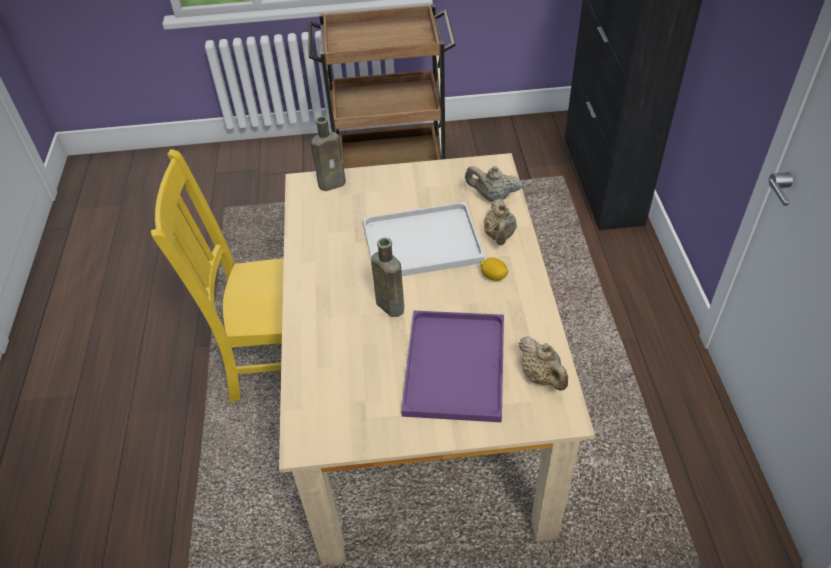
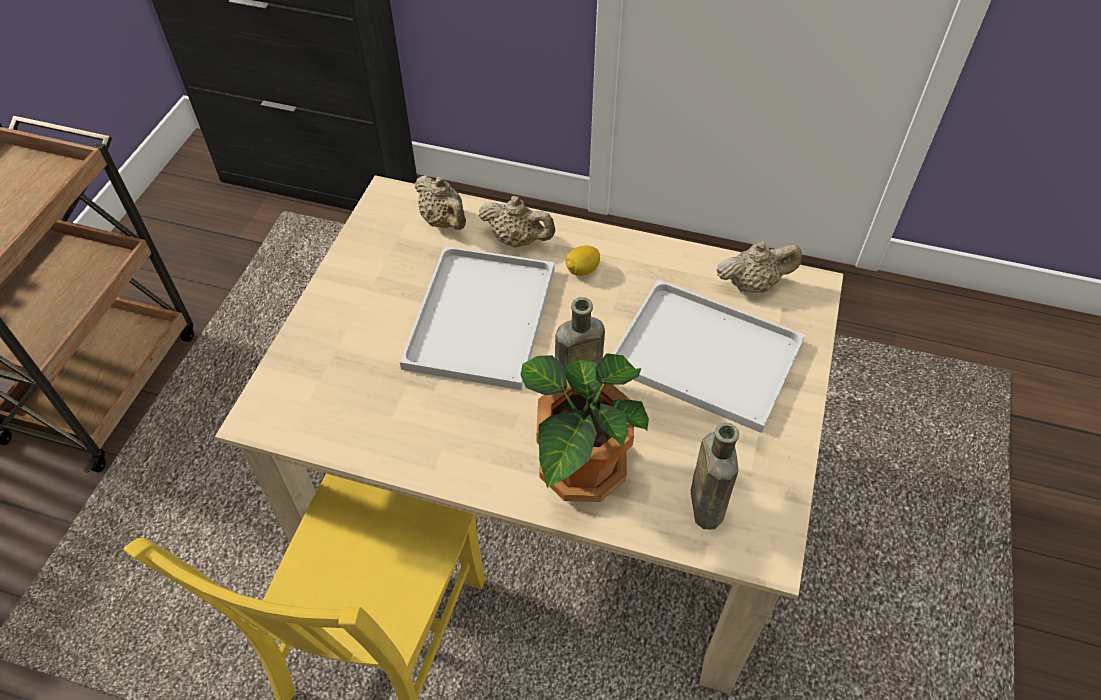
camera: 70 degrees left, 5 degrees up
brown bottle [311,116,346,191] -> brown bottle moved to [691,423,739,529]
purple tray [401,311,504,422] -> white tray [613,279,805,433]
beige teapot [465,166,522,202] -> beige teapot turned 75 degrees counterclockwise [415,175,466,230]
none -> potted plant [520,353,649,502]

